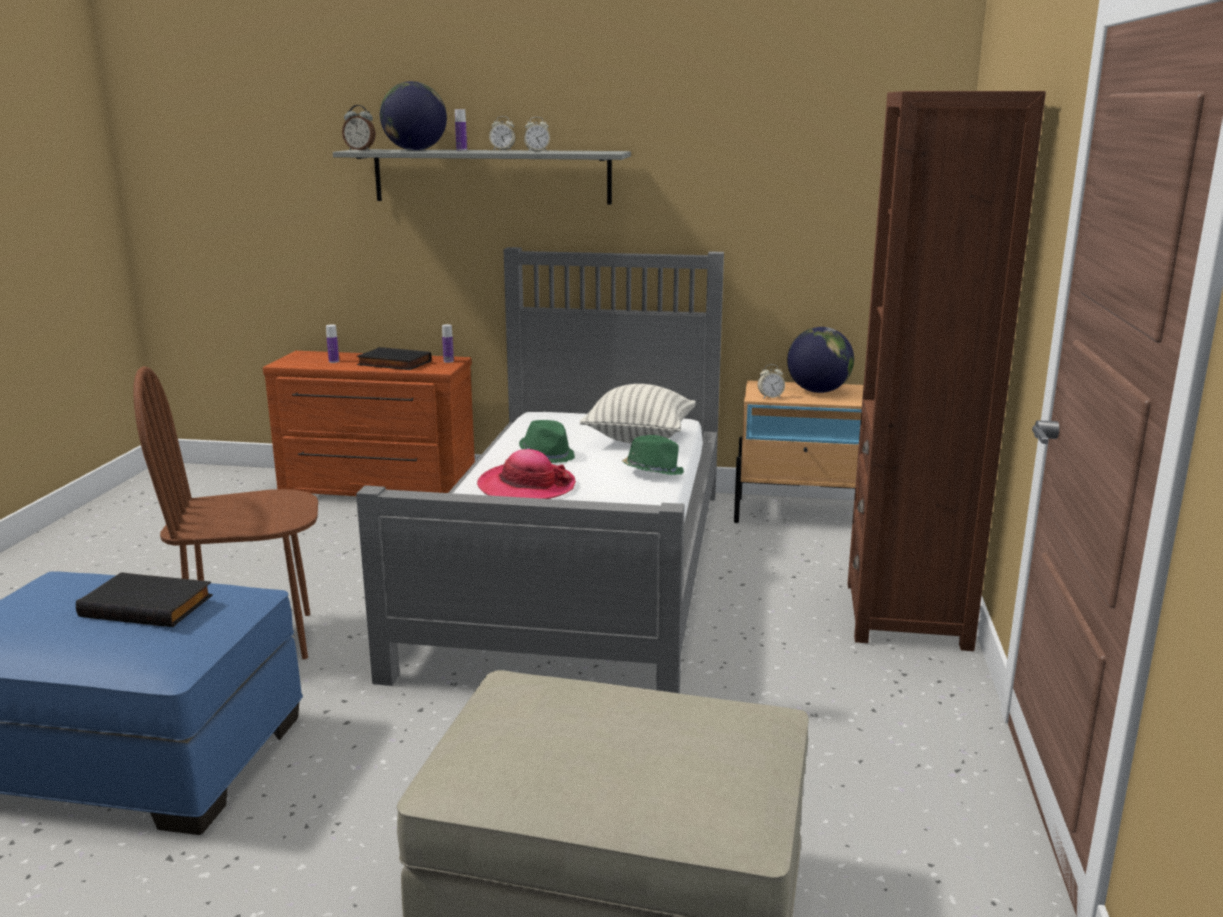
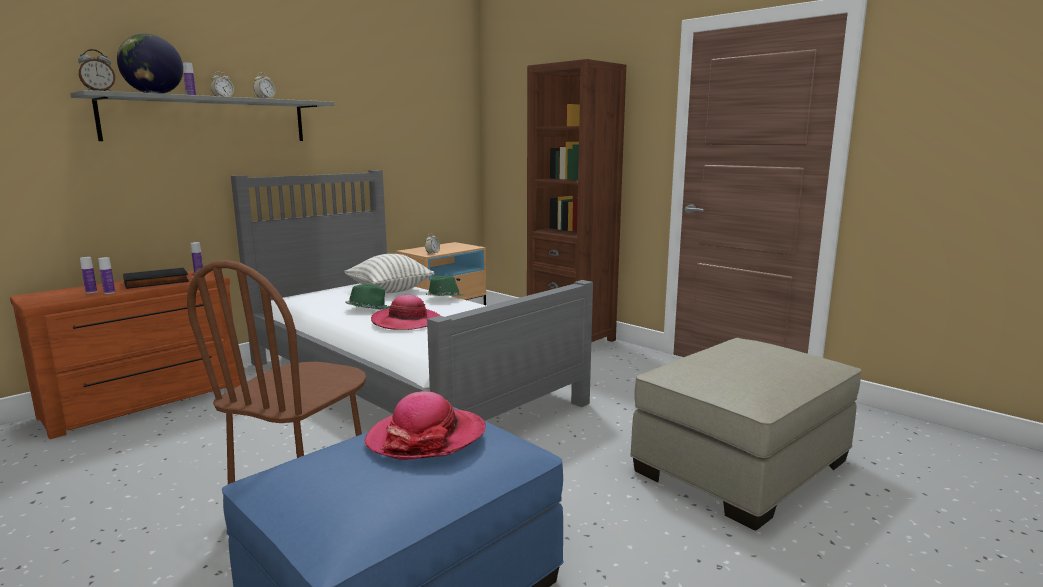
camera: 55 degrees left, 5 degrees down
black book [76,572,213,627] -> hat [365,391,486,460]
globe [787,327,854,393] -> none
none -> bottle [98,257,115,294]

